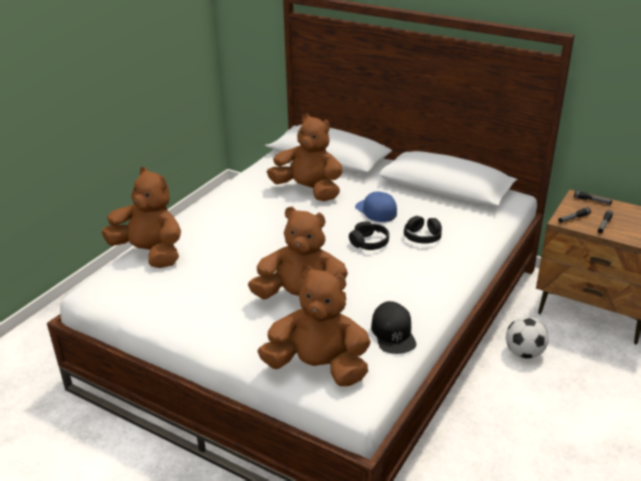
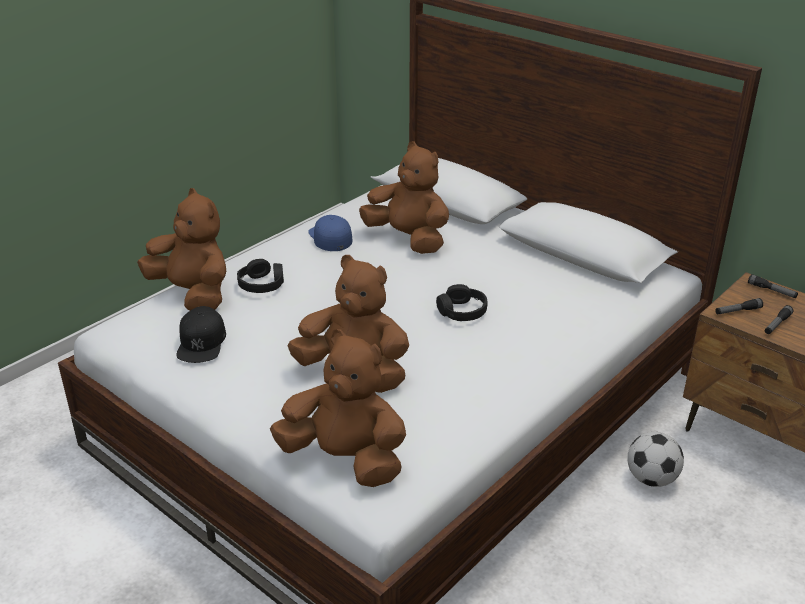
camera: 10 degrees right, 0 degrees up
blue cap [355,192,397,222] -> blue cap moved to [308,215,352,251]
black cap [371,301,416,354] -> black cap moved to [176,306,226,363]
black headphones [404,216,442,243] -> black headphones moved to [237,259,284,293]

